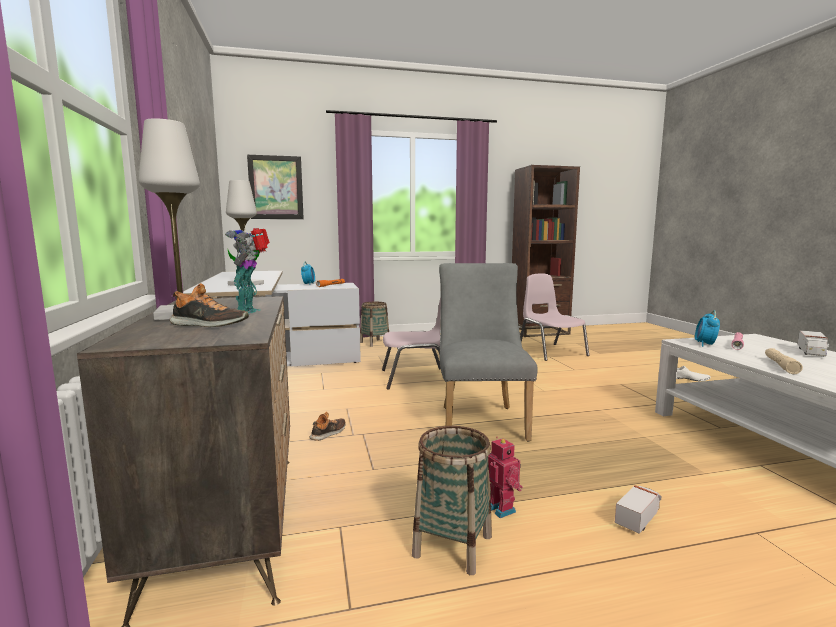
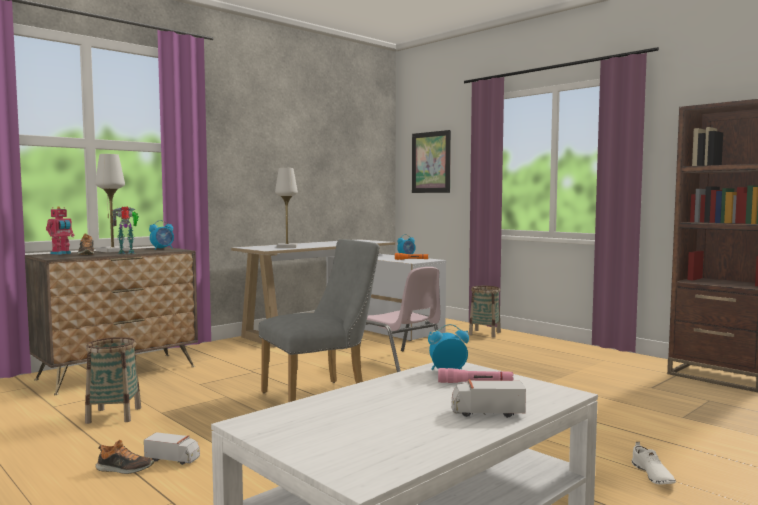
camera: 60 degrees right, 5 degrees down
shoe [309,412,346,441] -> shoe moved to [95,440,154,474]
toy robot [488,437,523,518] -> toy robot moved to [46,207,75,255]
pink chair [520,274,589,361] -> none
beige flashlight [765,348,803,374] -> none
none -> alarm clock [149,220,174,250]

